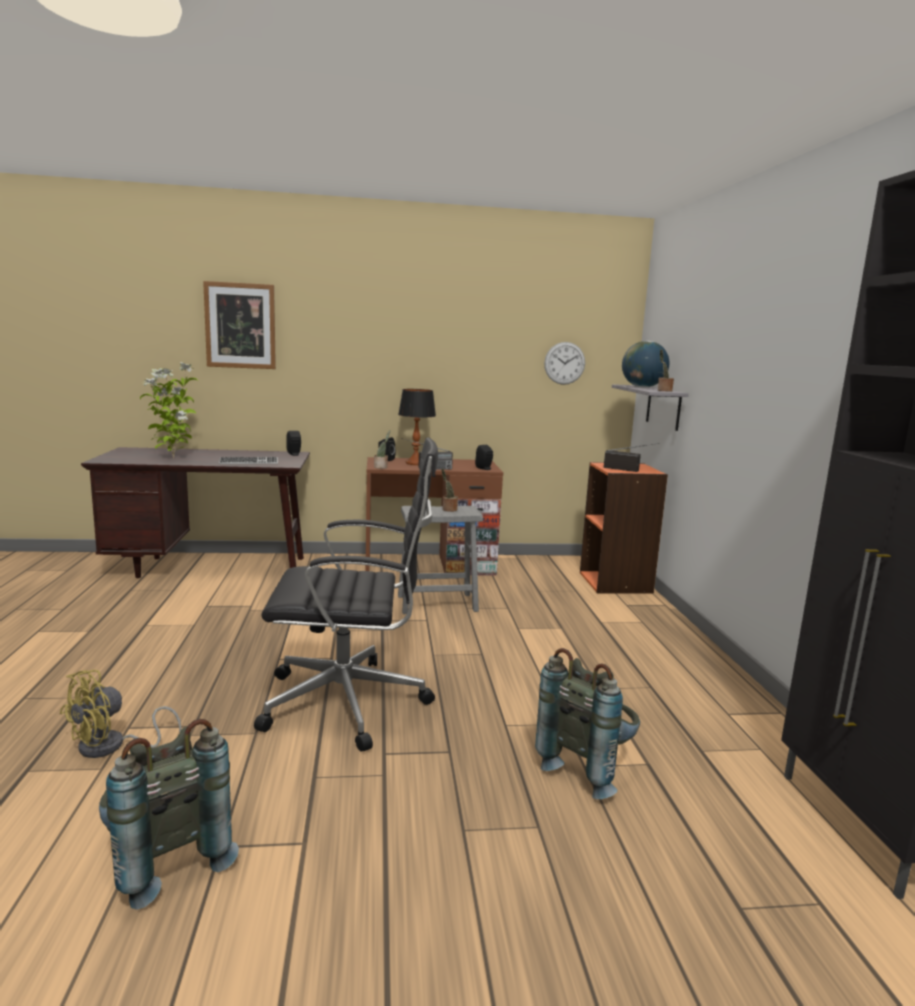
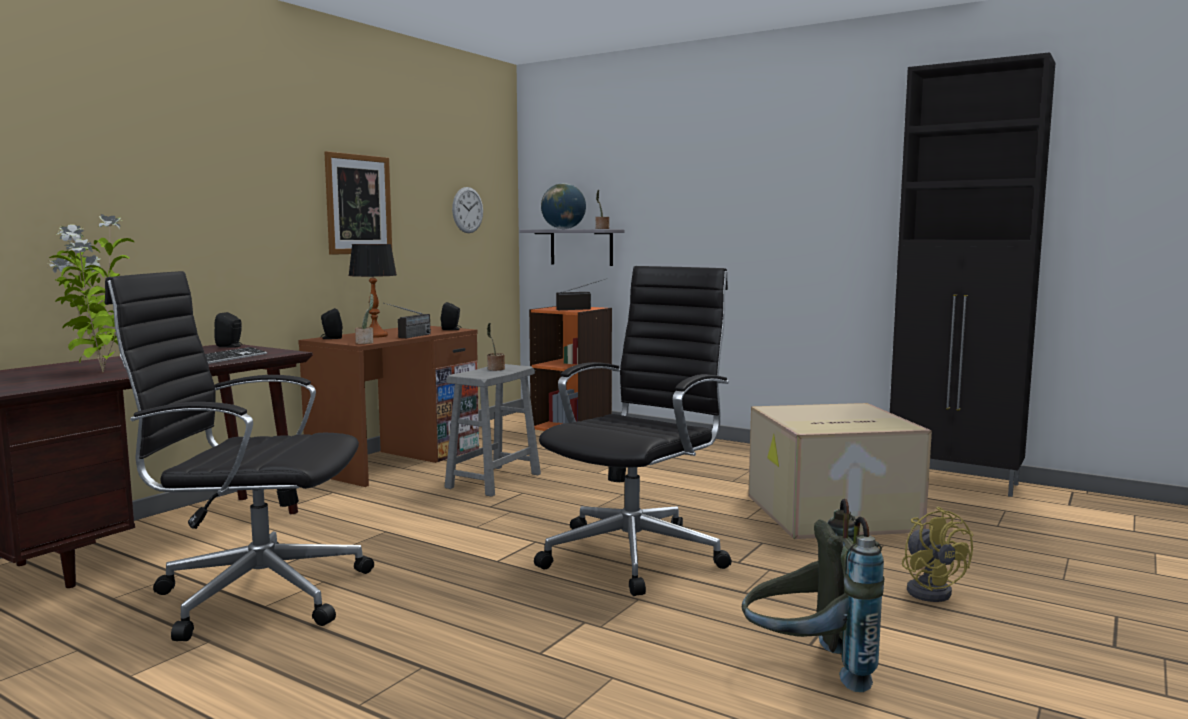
camera: 50 degrees left, 5 degrees down
yellow fan [60,670,181,758] -> yellow fan moved to [902,507,973,602]
picture [203,281,276,369] -> picture moved to [324,151,392,255]
grey backpack [535,648,640,799] -> cardboard box [749,403,932,539]
none -> black office chair [105,271,374,641]

